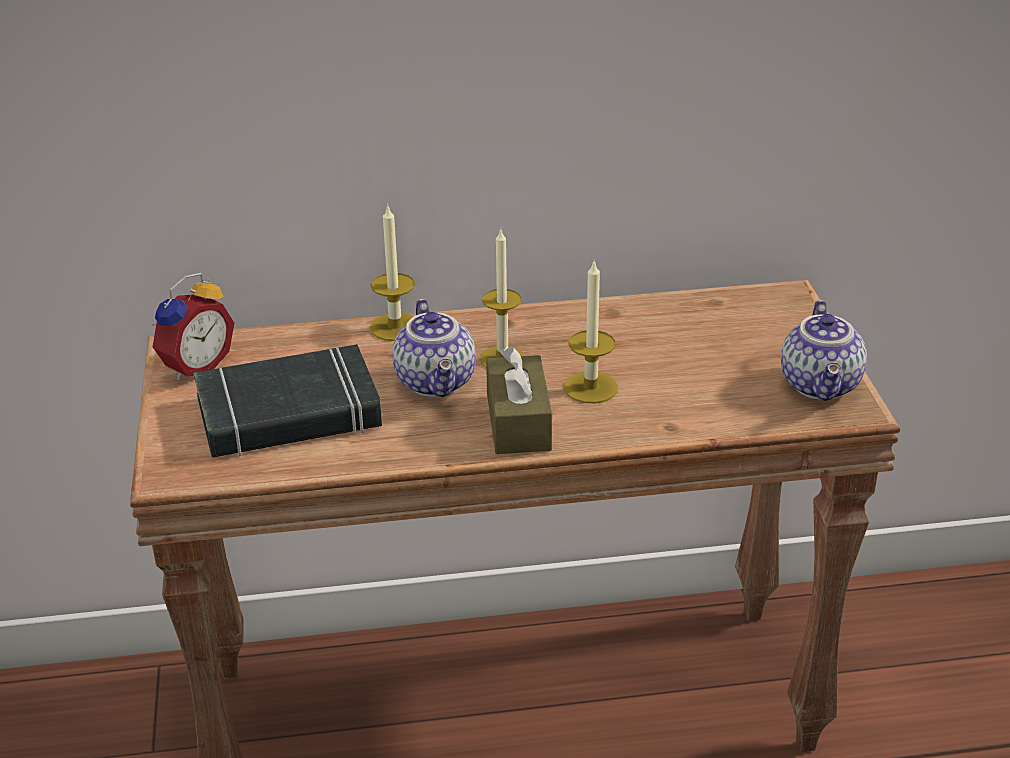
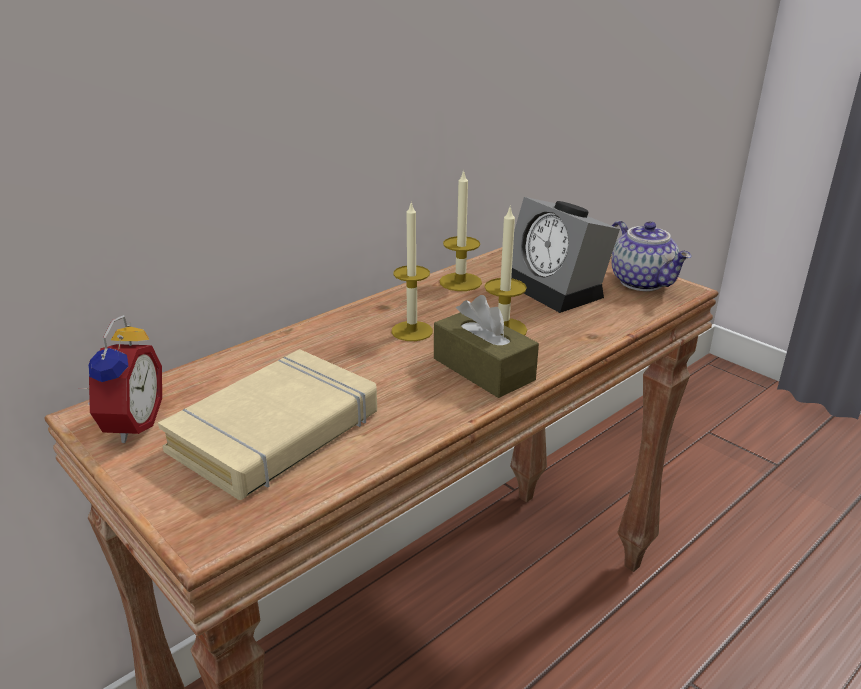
camera: 35 degrees left, 5 degrees down
black book [194,344,382,457] -> beige book [158,349,377,500]
candle [370,204,415,341] -> candle moved to [440,169,482,291]
teapot [392,299,476,397] -> none
none -> alarm clock [511,197,620,313]

